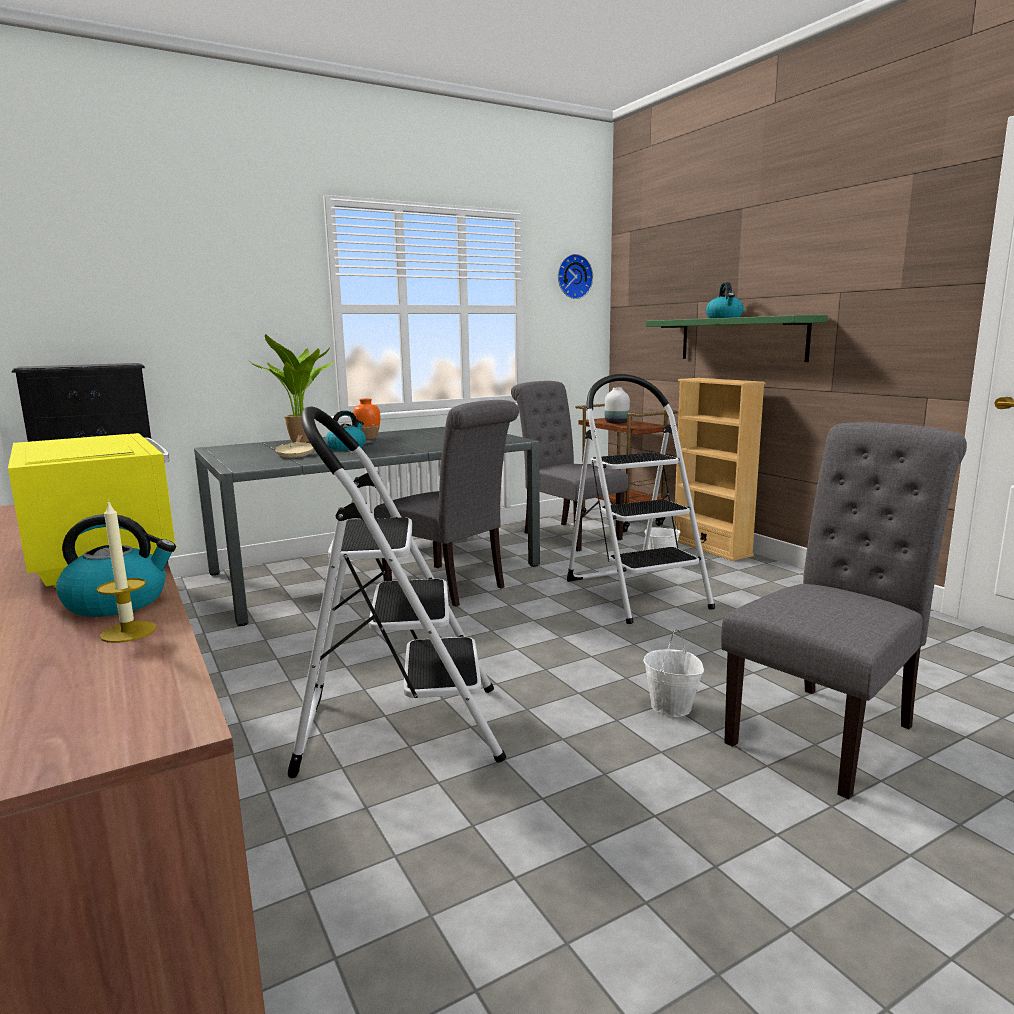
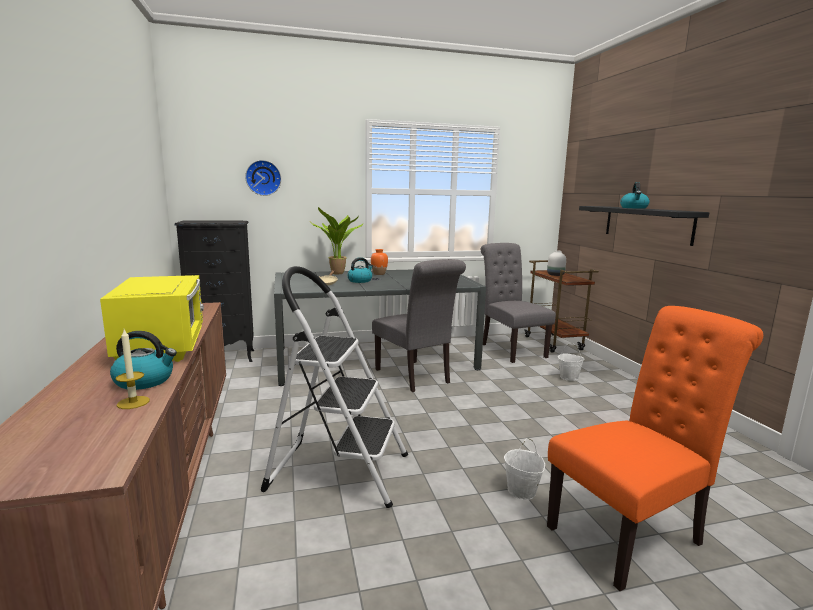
camera: 15 degrees right, 0 degrees up
wall clock [558,254,593,299] -> wall clock moved to [245,160,281,196]
step ladder [567,374,715,624] -> none
green shelf [646,315,827,362] -> black shelf [579,206,709,246]
beige bookcase [674,378,766,561] -> none
grey chair [721,422,967,799] -> orange chair [547,306,763,591]

